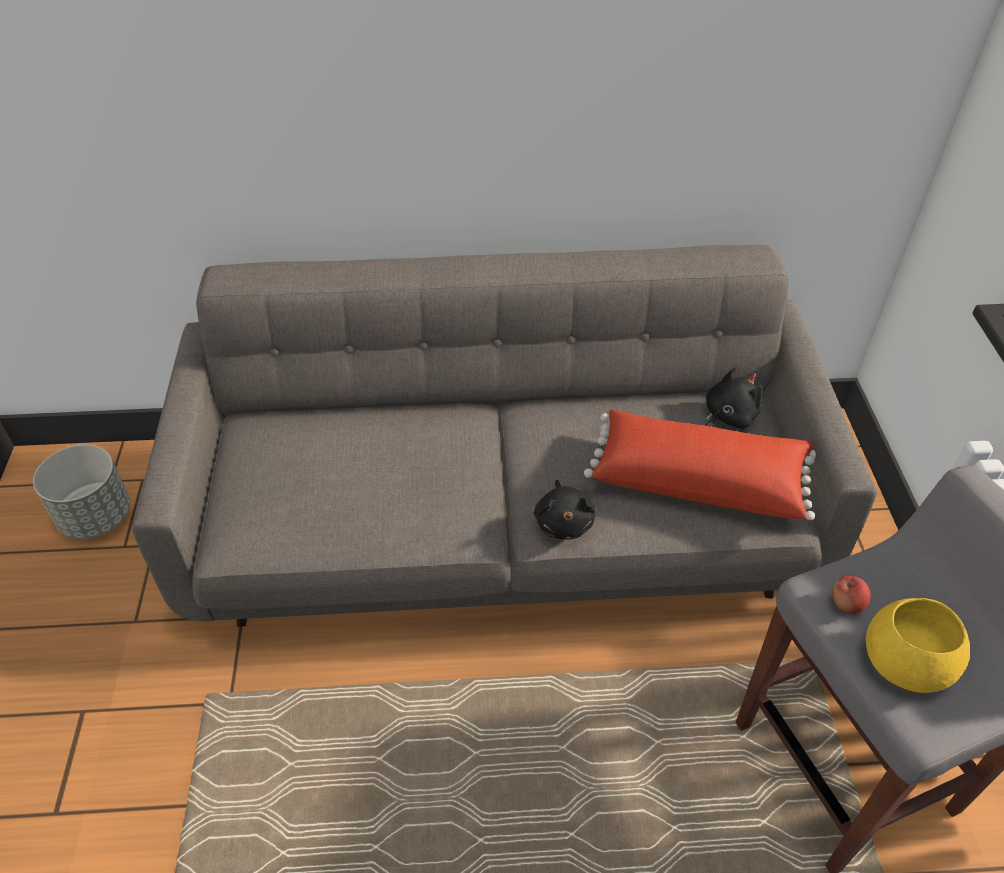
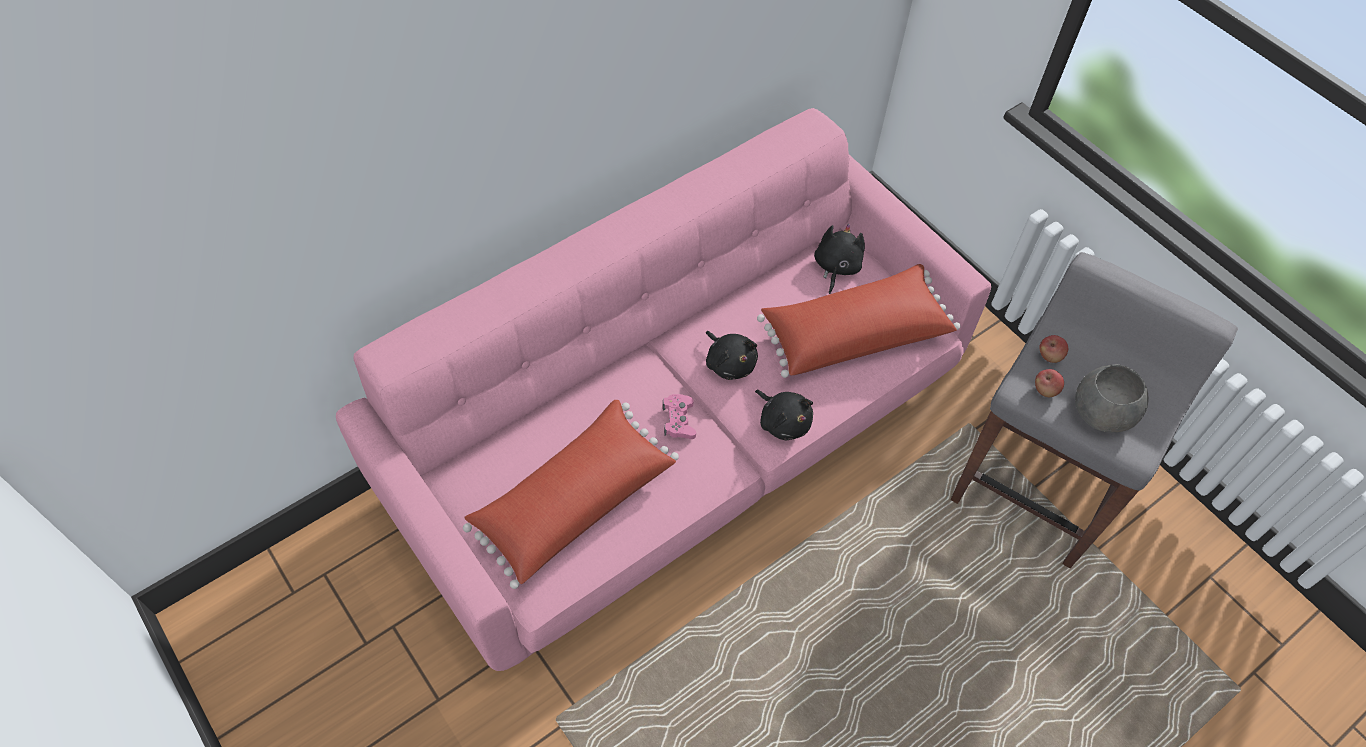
camera: 35 degrees left, 10 degrees up
grey planter [33,444,130,539] -> none
grey sofa [132,245,877,627] -> pink sofa [336,108,991,671]
yellow bowl [866,598,970,693] -> grey bowl [1075,364,1149,433]
none -> red pillow [463,400,679,589]
none -> pink game controller [663,394,696,439]
none -> black plush toy [706,331,758,380]
none -> apple [1039,335,1068,363]

